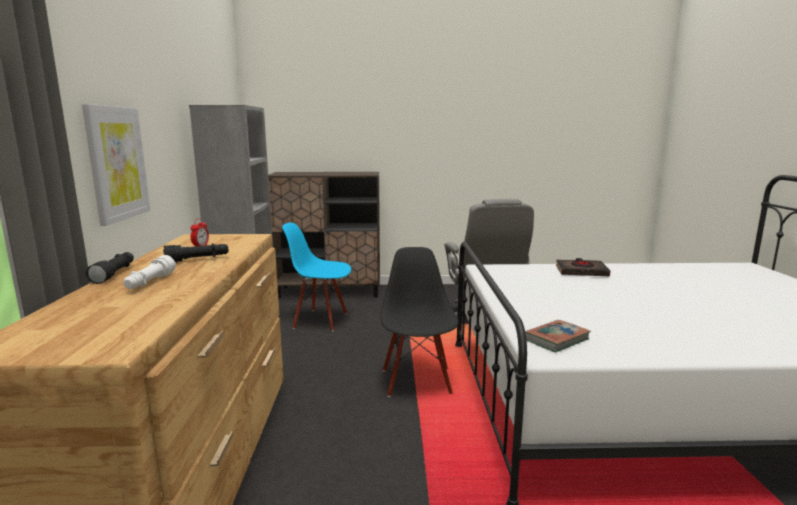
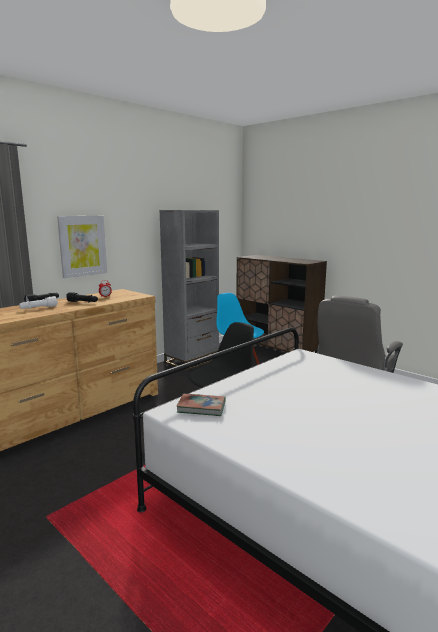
camera: 45 degrees right, 0 degrees up
black book [556,258,610,276] -> none

